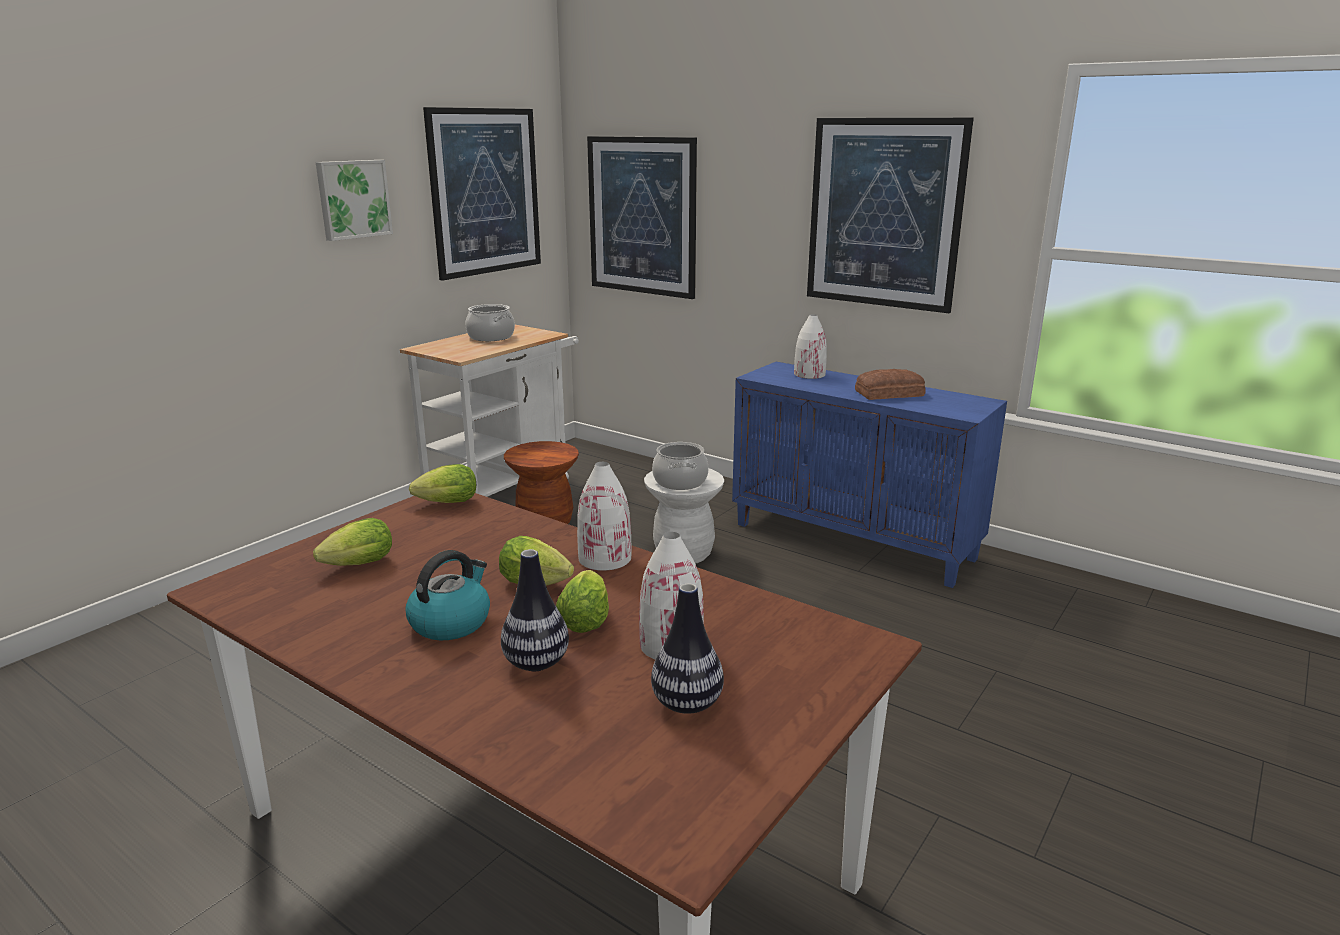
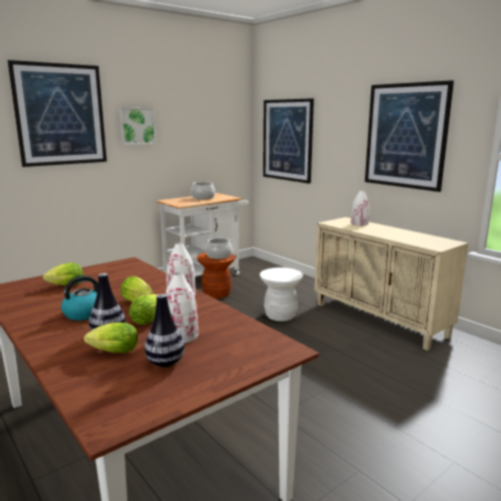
camera: 15 degrees right, 5 degrees down
lettuce [409,464,476,503] -> lettuce moved to [84,322,138,353]
picture [423,107,541,281] -> picture moved to [7,60,107,167]
cooking pot [652,442,709,490] -> cooking pot moved to [206,238,232,259]
blue cabinet [732,362,1007,588] -> beige cabinet [314,217,468,351]
bread [855,369,926,400] -> none

